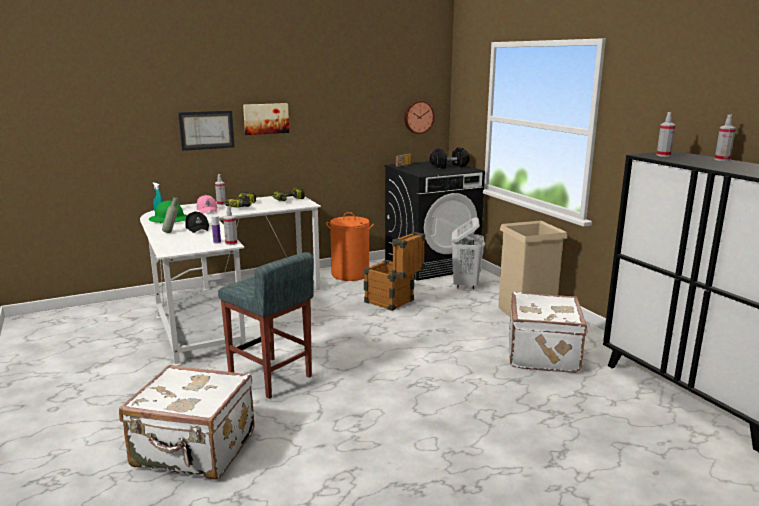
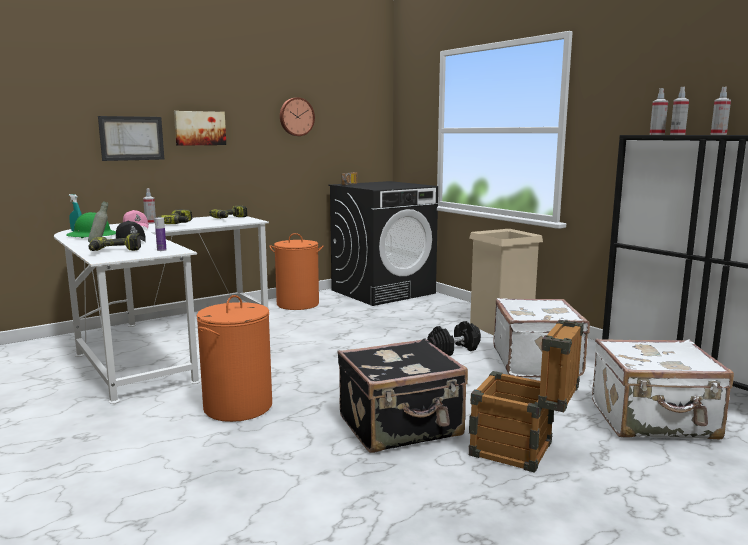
camera: 10 degrees left, 5 degrees down
white suitcase [119,365,255,480] -> white suitcase moved to [592,338,734,439]
grey stool [218,252,314,399] -> orange laundry basket [196,295,272,422]
spray bottle [223,207,237,245] -> spray bottle moved to [670,87,689,135]
crate [364,232,425,311] -> crate moved to [468,320,584,473]
wall clock [404,101,435,134] -> wall clock moved to [280,97,315,136]
black dumbbell [429,147,470,169] -> black dumbbell moved to [427,321,481,356]
white laundry basket [452,217,485,289] -> none
none -> power drill [88,233,141,251]
none -> black suitcase [338,338,468,453]

